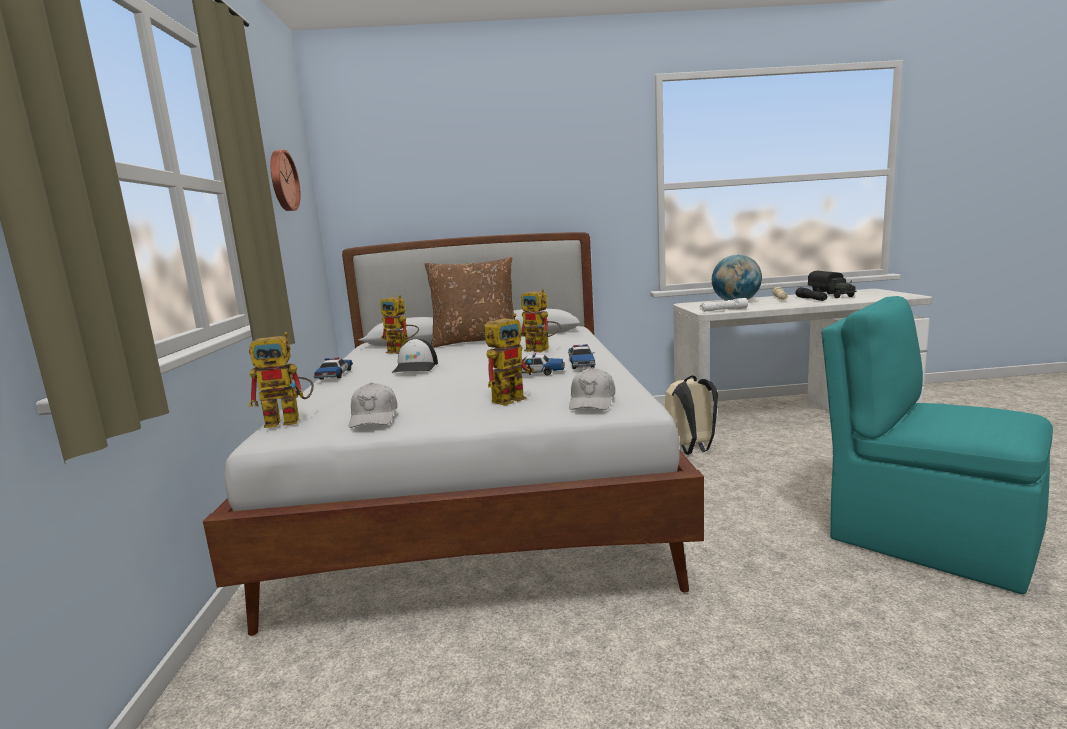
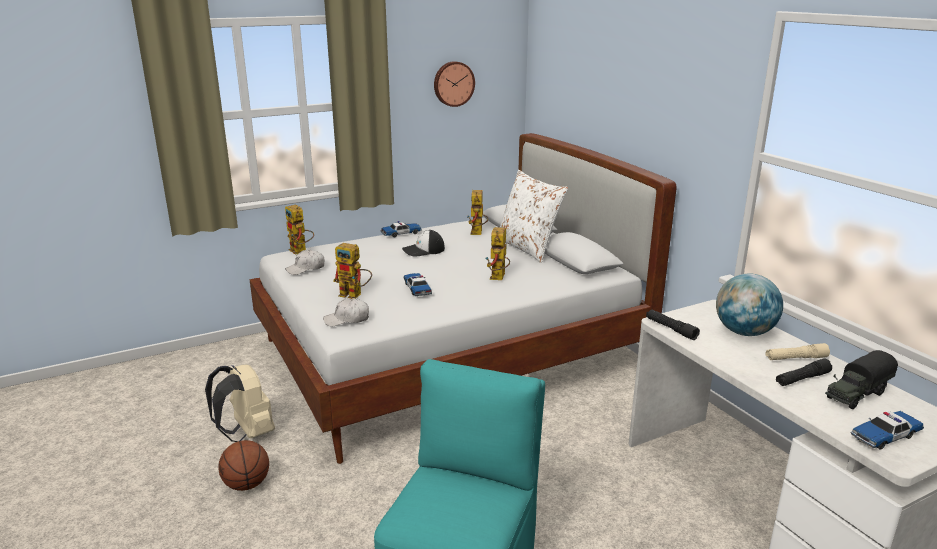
camera: 65 degrees right, 10 degrees up
brown pillow [425,257,514,348] -> white pillow [500,170,568,263]
toy car [568,344,595,369] -> toy car moved to [851,411,924,450]
beige backpack [664,375,718,455] -> beige backpack moved to [205,364,275,442]
white flashlight [700,298,748,312] -> black flashlight [646,310,700,340]
none -> basketball [218,440,269,491]

